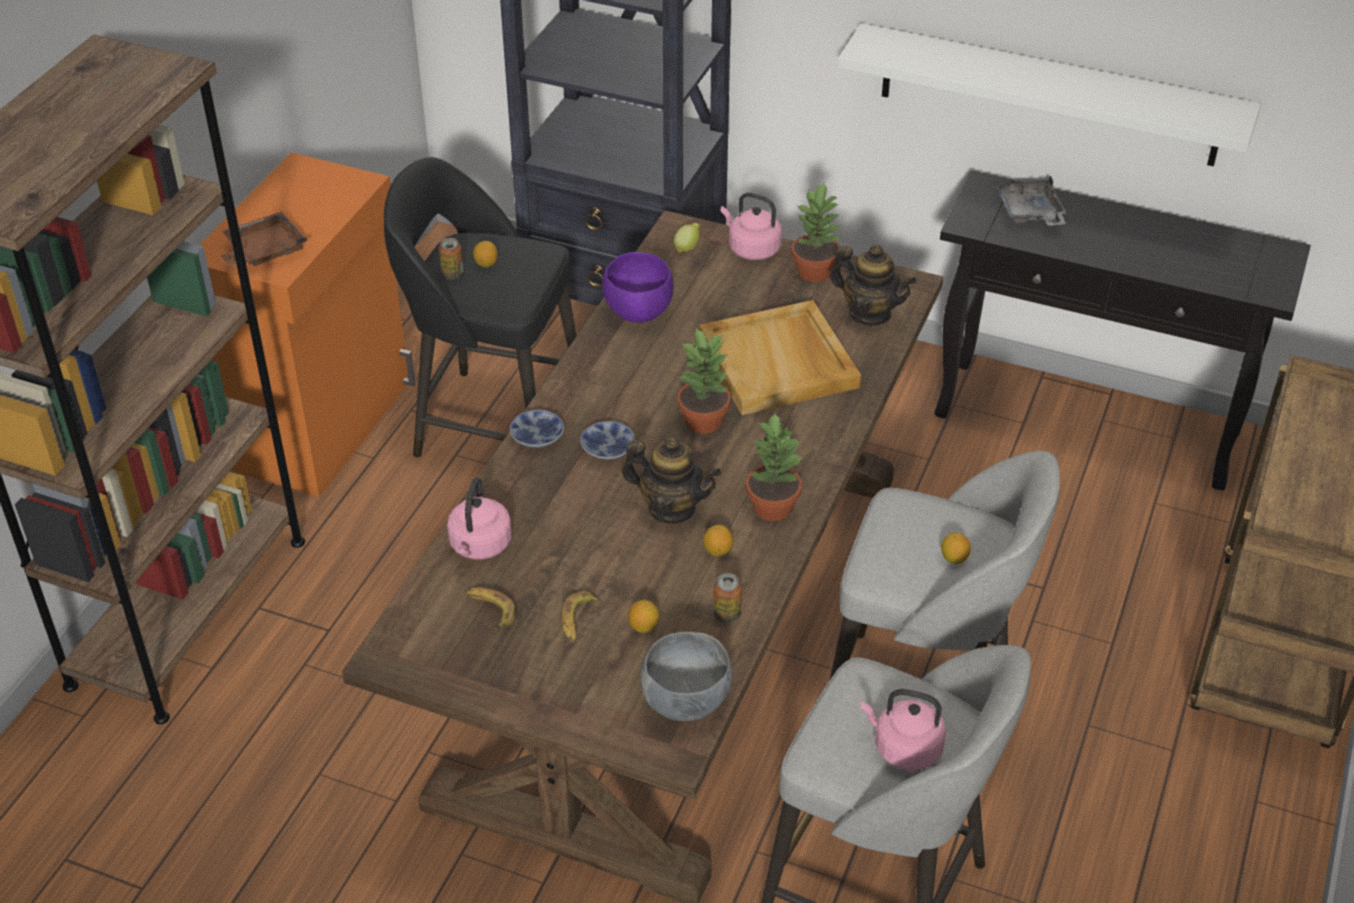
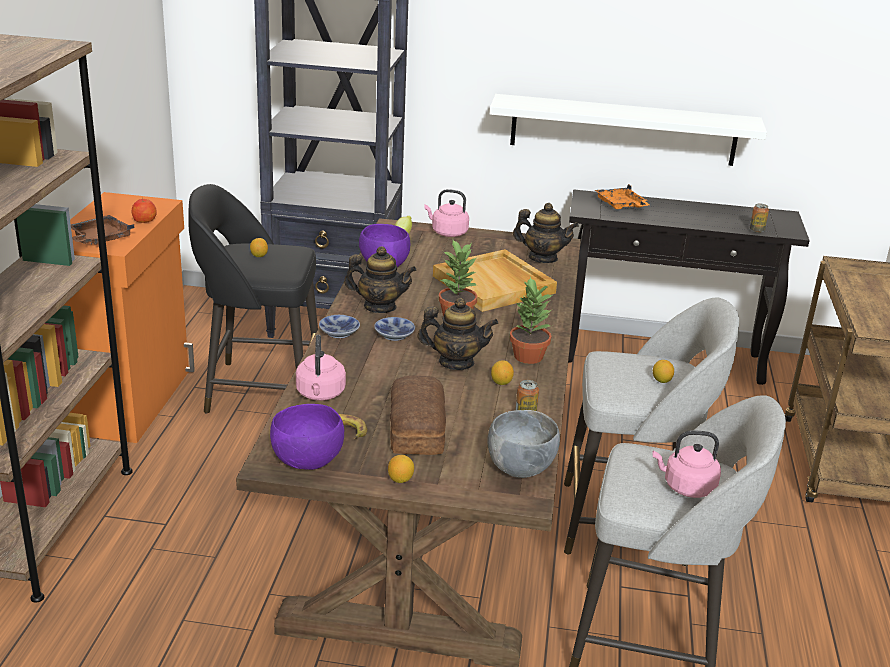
camera: 15 degrees left, 15 degrees down
can [439,238,464,279] -> can moved to [750,204,769,233]
banana [561,591,601,643] -> bread [390,375,446,455]
lemon [628,600,659,633] -> lemon moved to [388,455,414,483]
potted plant [791,182,842,282] -> none
grey tray [994,176,1067,226] -> orange tray [595,184,649,209]
none -> apple [132,197,157,223]
none -> purple bowl [270,404,344,470]
none -> teapot [344,246,416,313]

